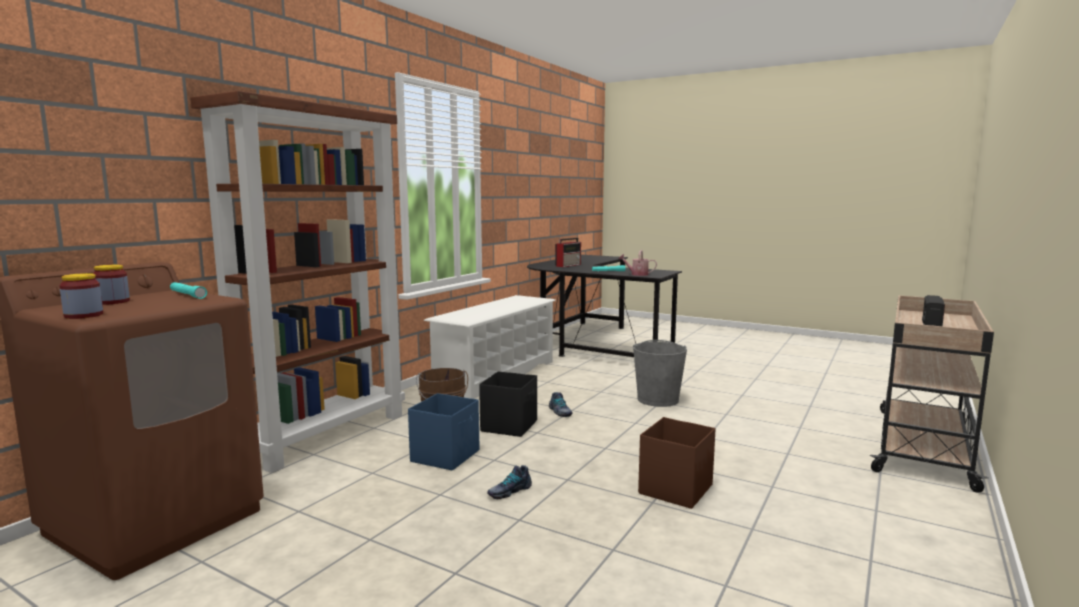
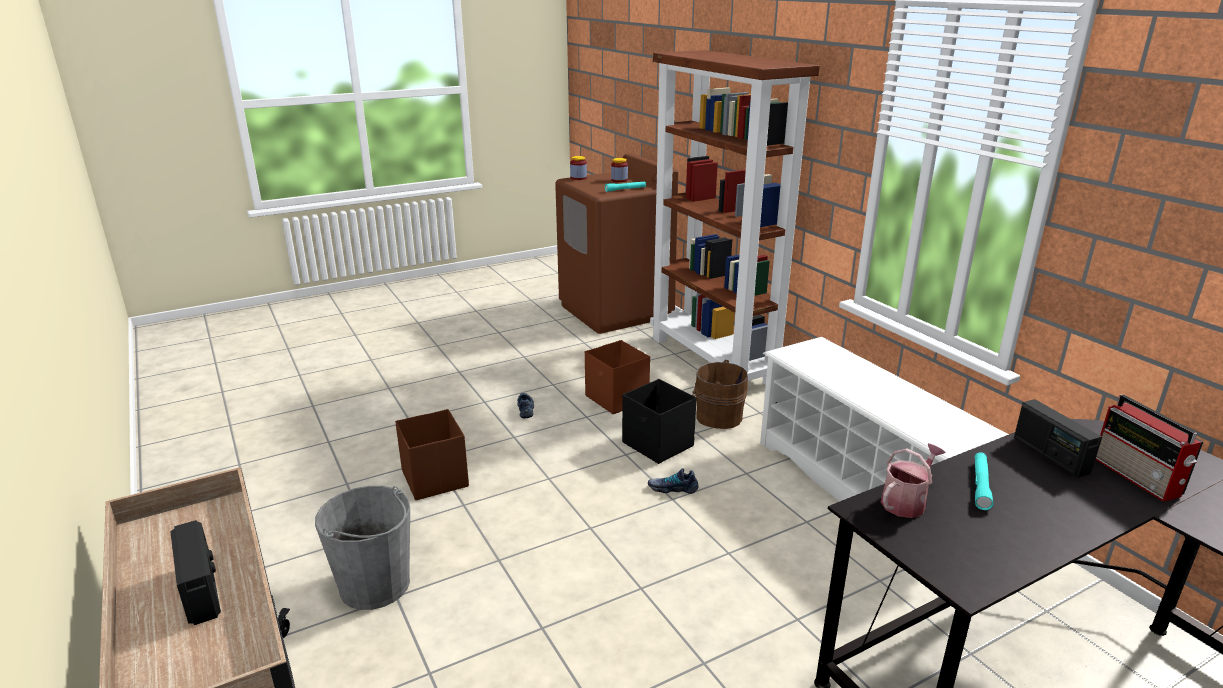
camera: 120 degrees right, 15 degrees up
blue storage box [408,393,480,471] -> brown storage box [585,340,650,414]
grey bucket [633,340,687,407] -> grey bucket moved to [315,486,410,610]
none -> radio [1014,399,1102,478]

